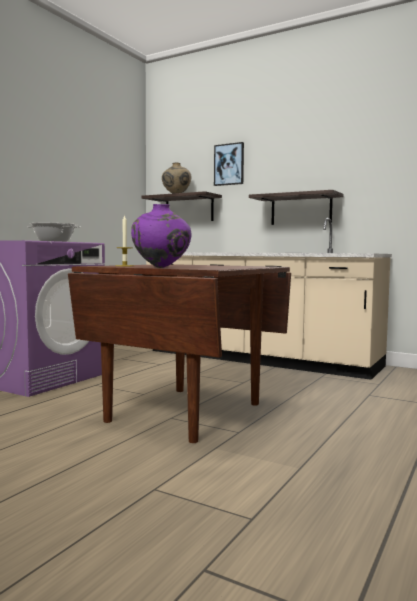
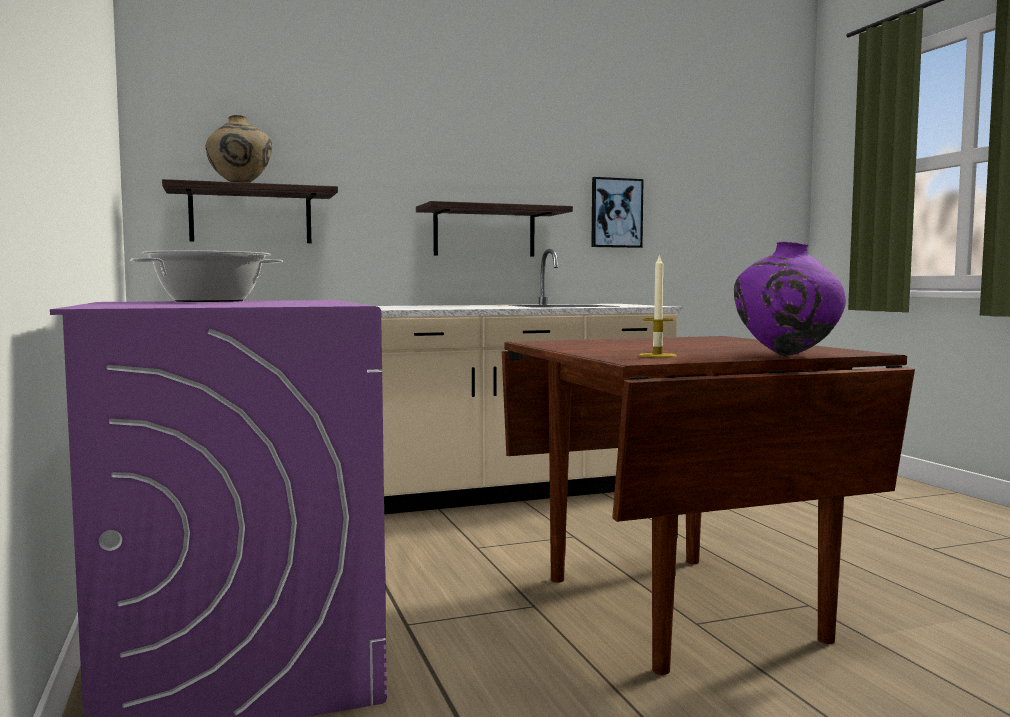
camera: 50 degrees left, 0 degrees up
picture [214,142,244,186] -> picture moved to [591,177,644,248]

